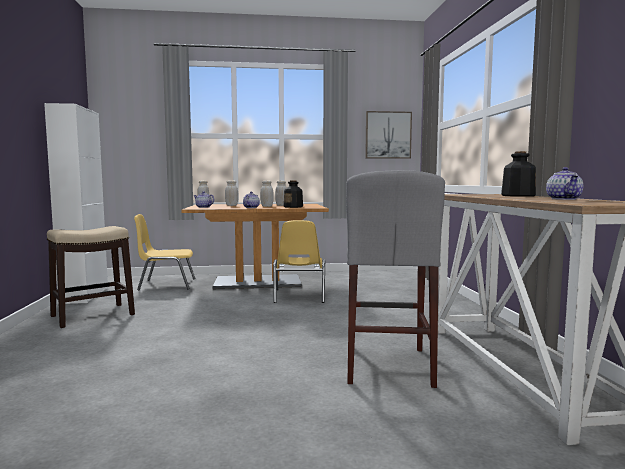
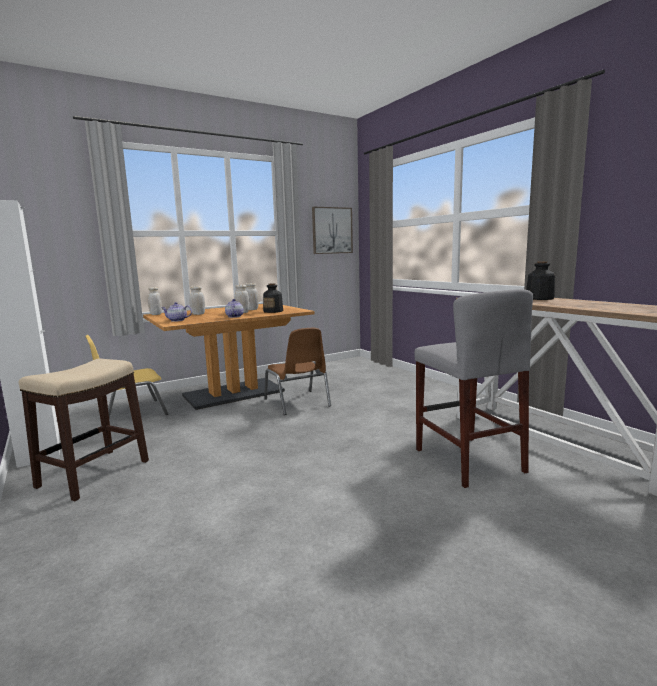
camera: 25 degrees left, 5 degrees up
yellow chair [273,220,325,303] -> brown chair [264,328,331,415]
teapot [546,167,583,200] -> none

